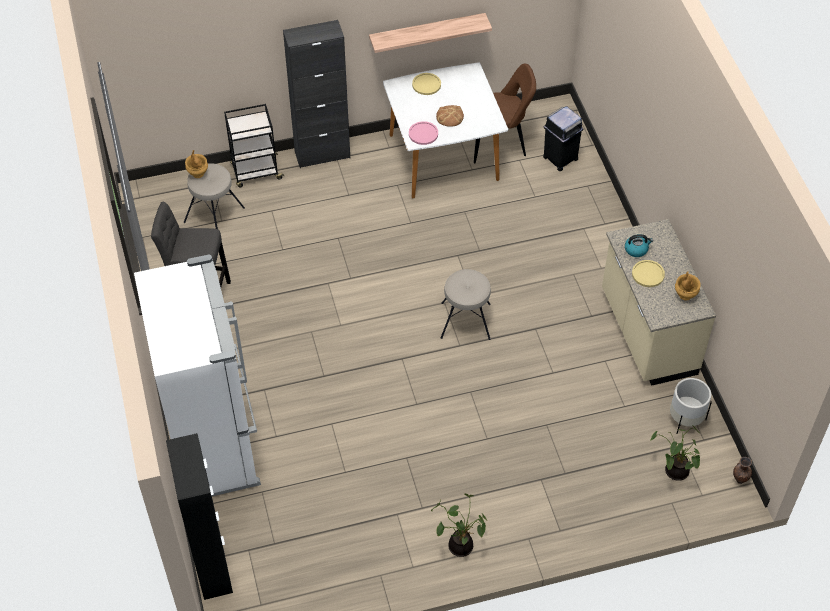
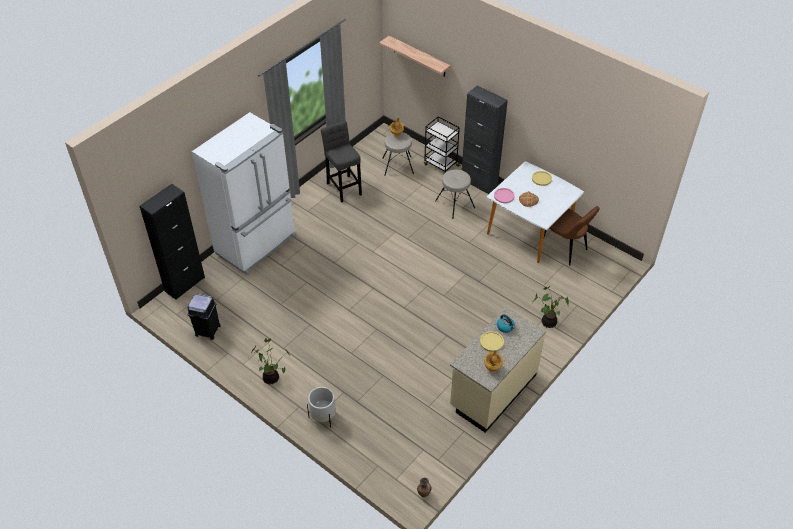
camera: 55 degrees right, 5 degrees down
shelf [369,13,492,53] -> shelf moved to [379,36,451,77]
beige stool [441,269,491,340] -> beige stool moved to [435,169,475,219]
black trash can [543,106,584,171] -> black trash can moved to [188,294,221,340]
potted plant [650,426,700,481] -> potted plant moved to [533,286,569,328]
white planter [670,378,712,434] -> white planter moved to [307,387,336,428]

